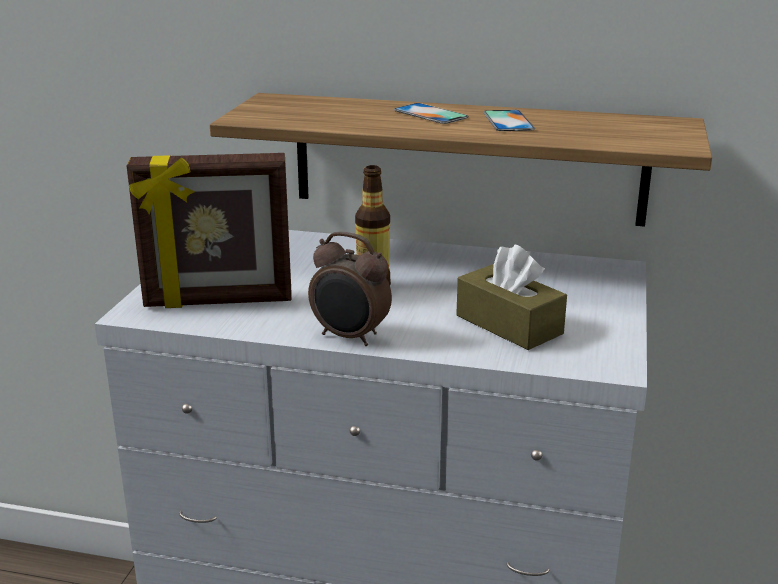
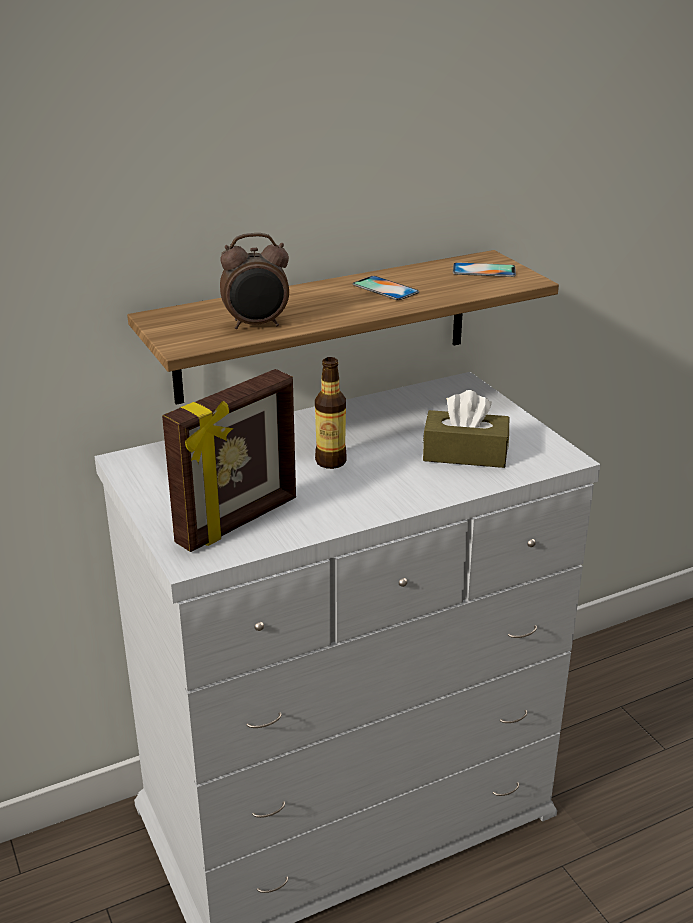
camera: 40 degrees left, 5 degrees up
alarm clock [308,231,392,346] -> alarm clock moved to [220,233,289,329]
phone [394,103,469,124] -> phone moved to [453,262,516,277]

